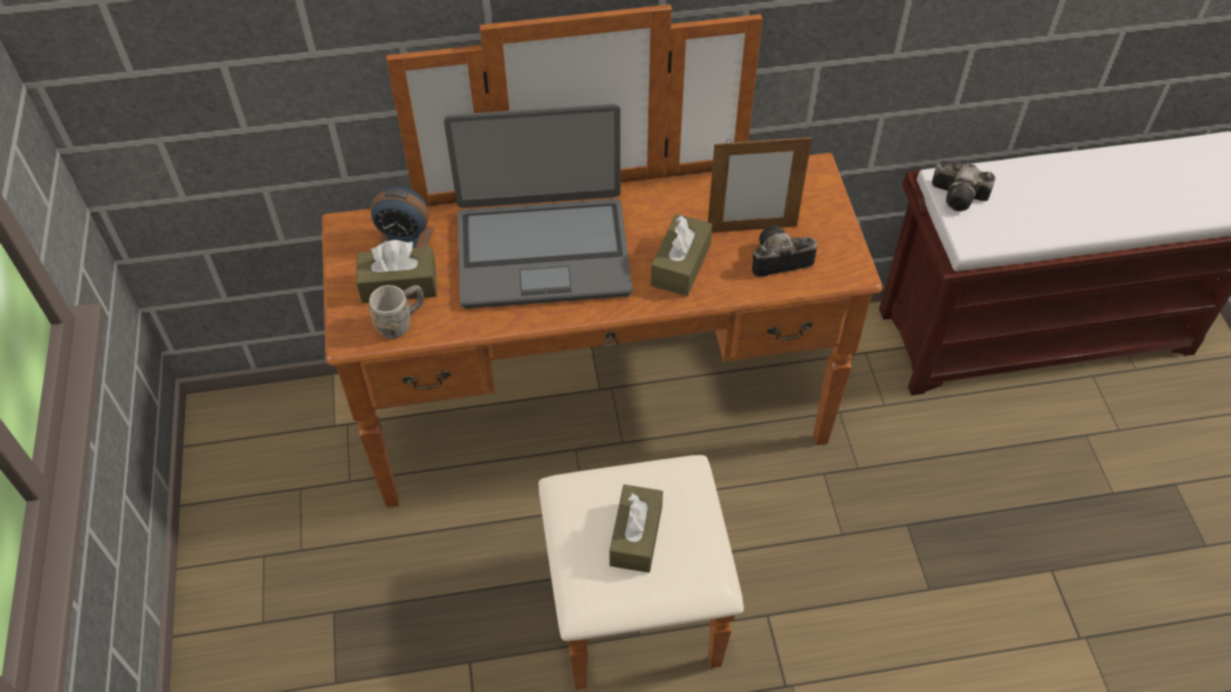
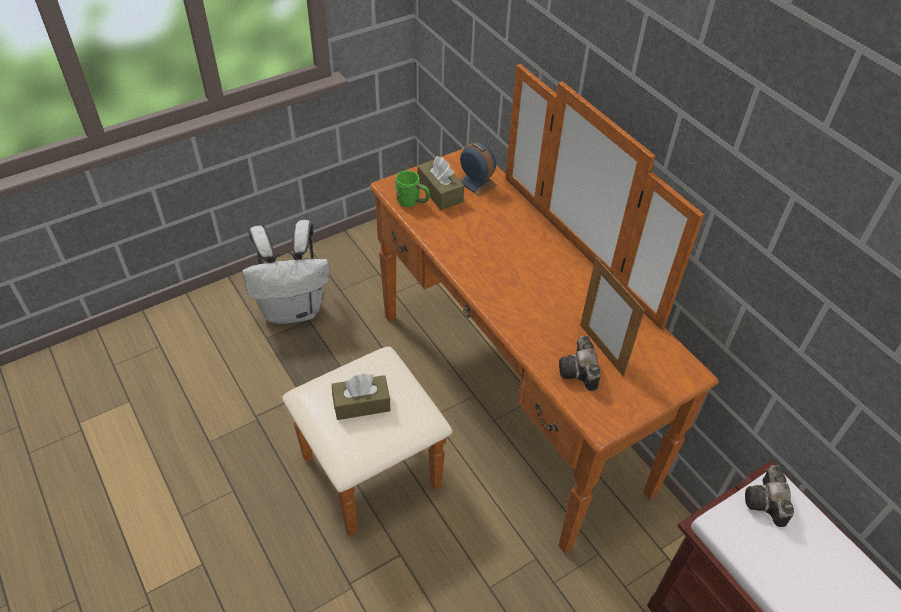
camera: 65 degrees right, 5 degrees down
grey mug [369,285,424,339] -> green mug [395,171,430,207]
alarm clock [371,186,434,248] -> alarm clock turned 150 degrees clockwise [459,142,497,196]
laptop [444,104,632,309] -> none
brown tissue box [651,214,712,296] -> none
camera [752,226,817,277] -> camera turned 150 degrees counterclockwise [559,336,601,391]
none -> white backpack [242,220,330,324]

